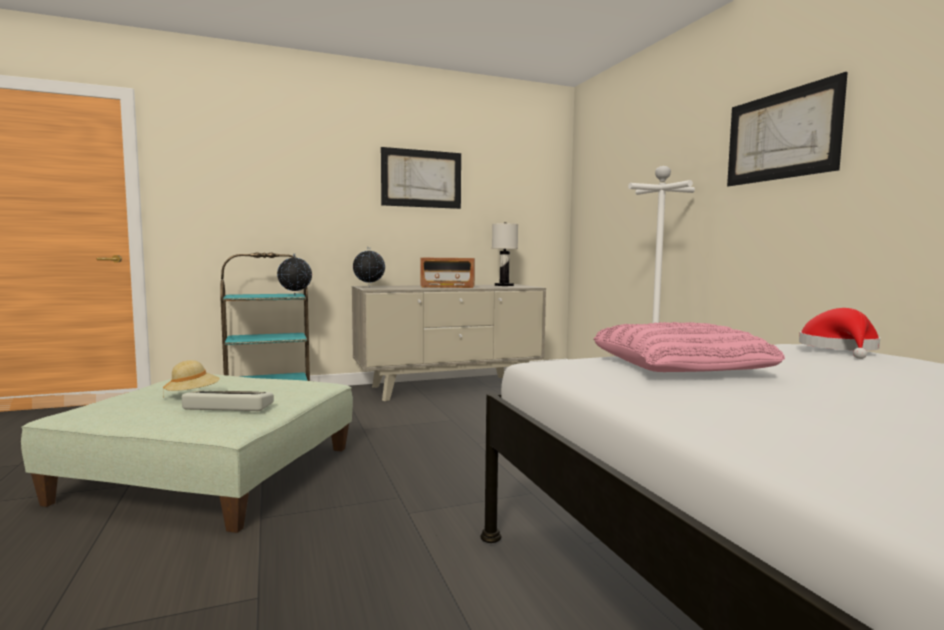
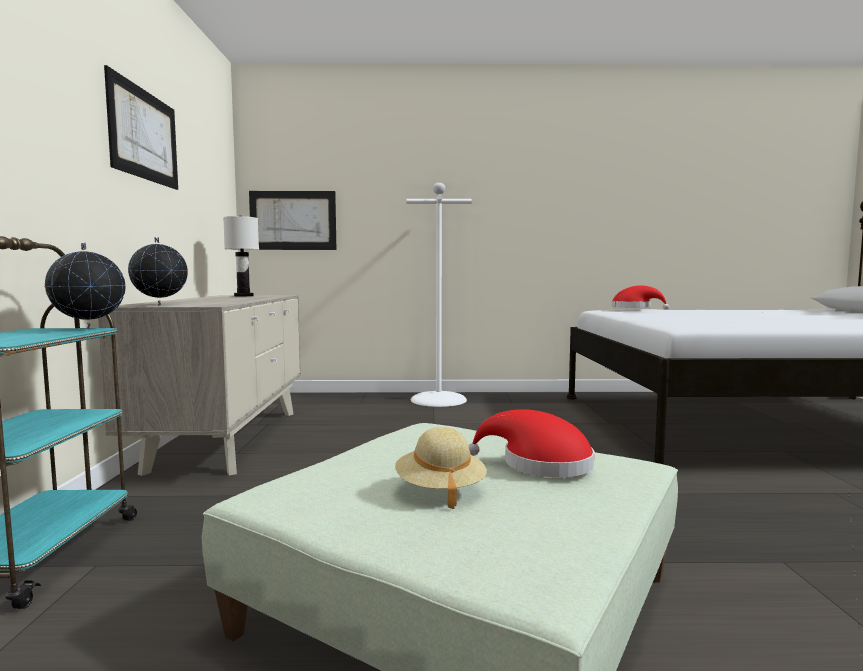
camera: 70 degrees left, 0 degrees up
keyboard [182,390,274,411] -> red hat [468,409,594,477]
radio [420,258,475,288] -> none
pink pillow [593,322,785,372] -> none
picture [727,72,848,186] -> picture moved to [249,191,336,250]

